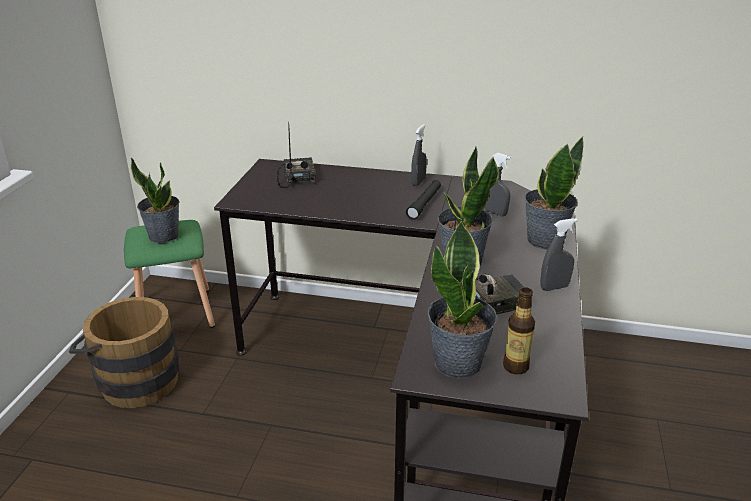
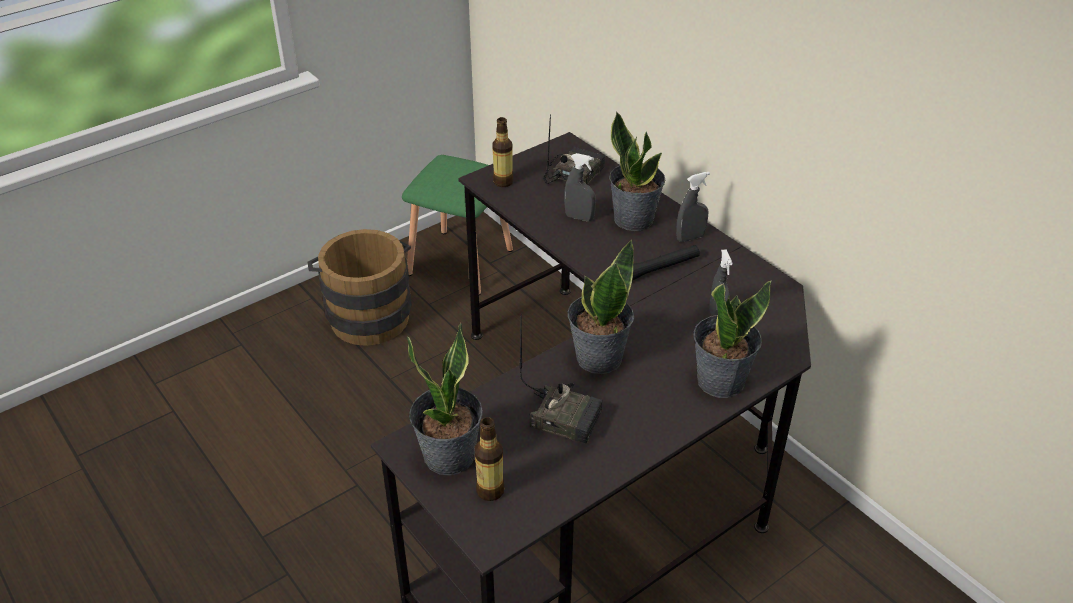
camera: 40 degrees right, 10 degrees up
potted plant [131,158,180,243] -> potted plant moved to [609,112,665,231]
grey spray bottle [540,218,578,291] -> grey spray bottle moved to [564,153,596,221]
none -> bottle [492,117,513,187]

